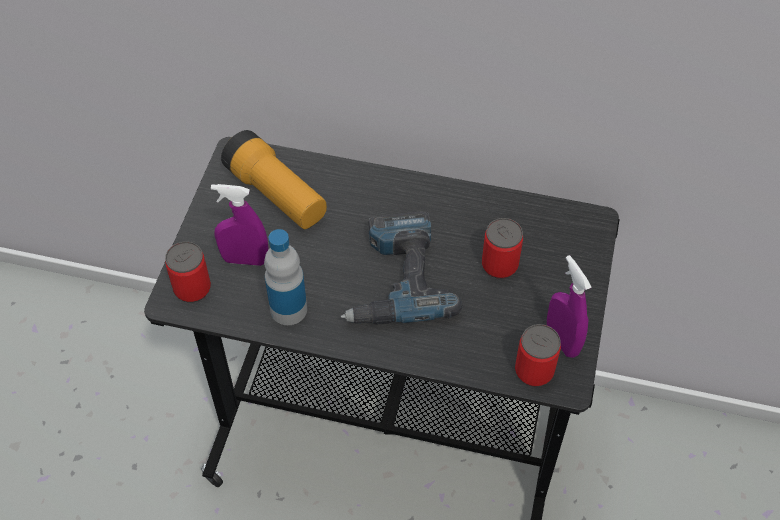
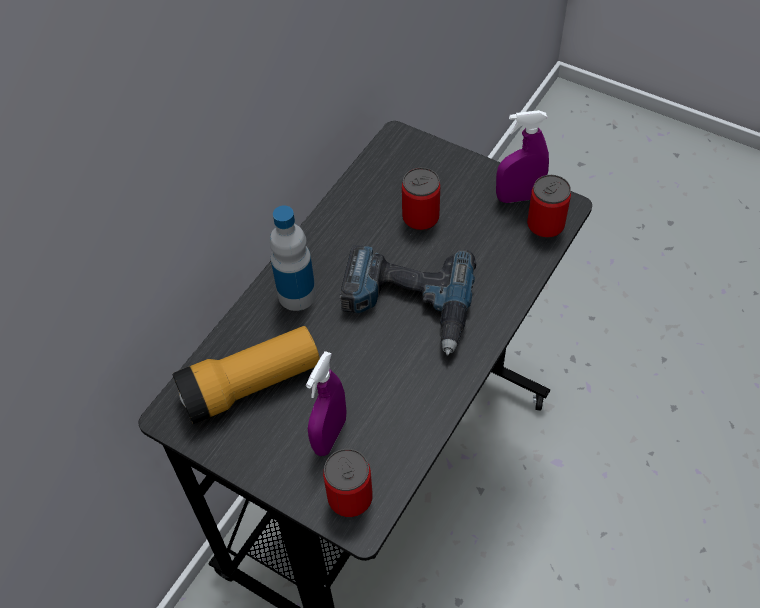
camera: 70 degrees left, 0 degrees up
bottle [264,229,307,325] -> bottle moved to [270,205,316,311]

